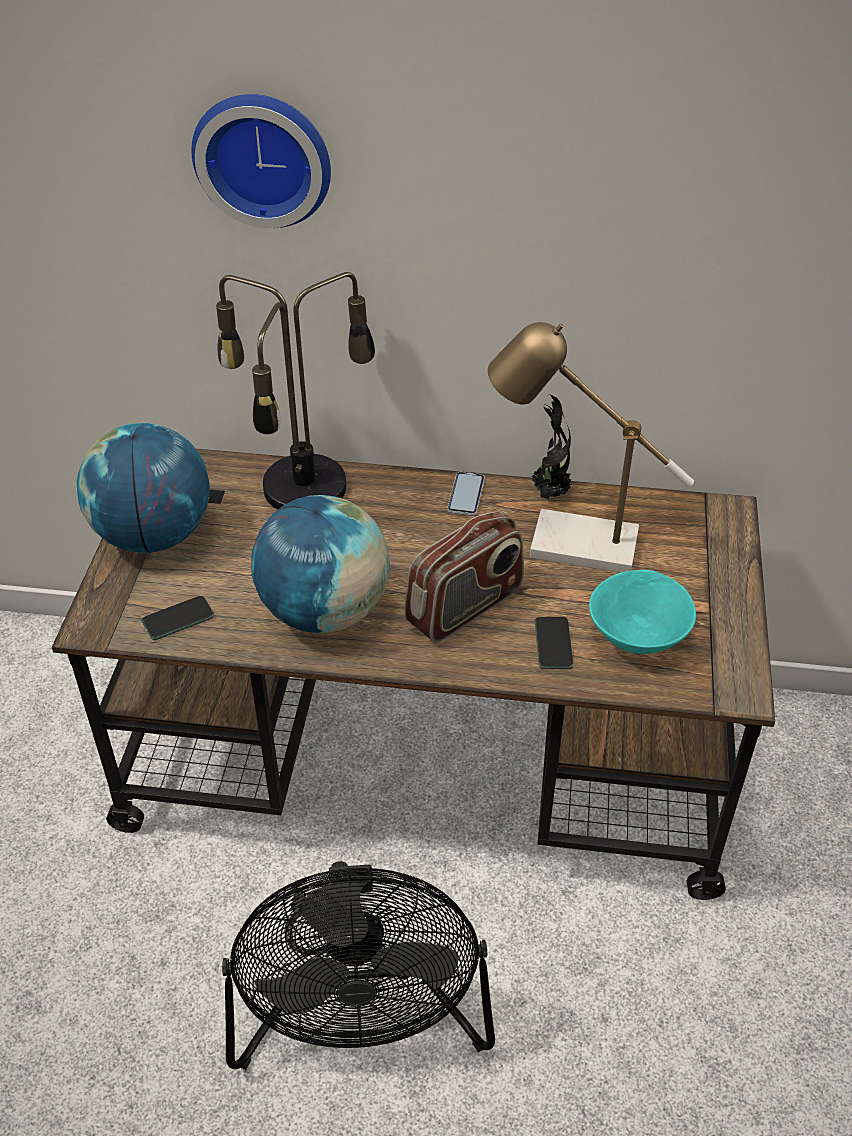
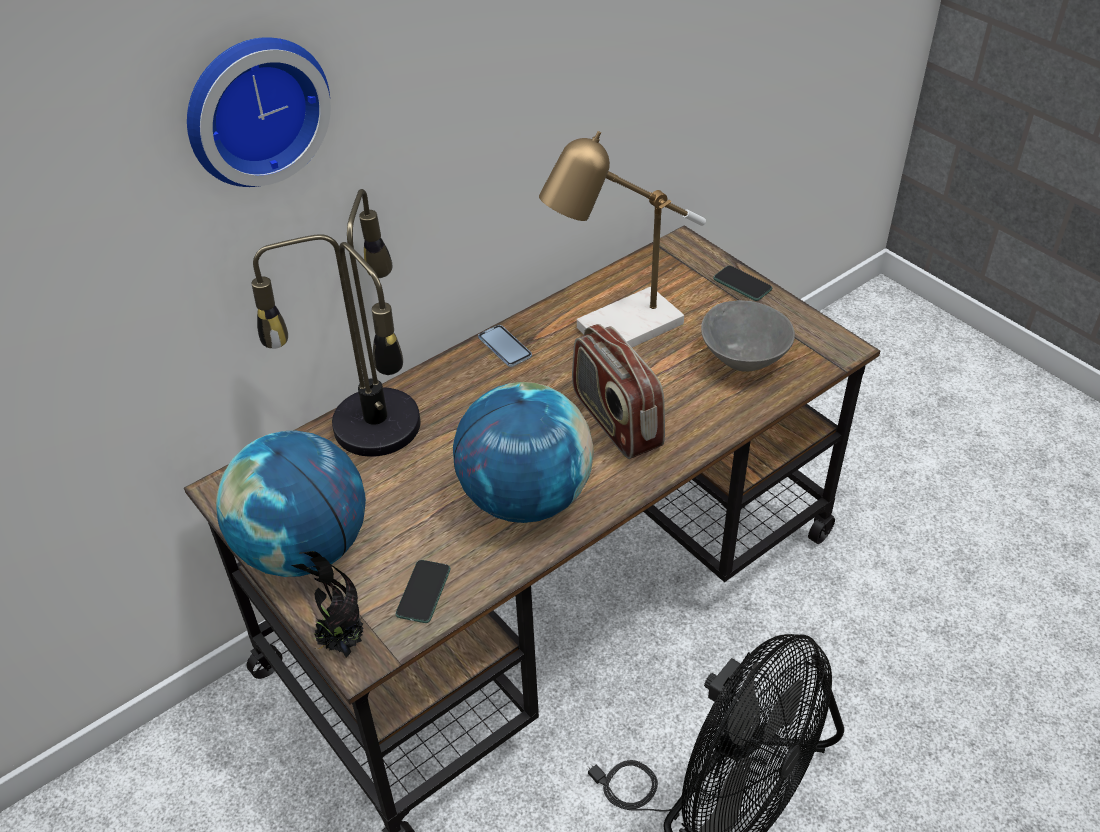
camera: 45 degrees left, 0 degrees up
radio [405,511,524,643] -> radio turned 150 degrees clockwise [572,324,665,459]
potted plant [529,393,572,499] -> potted plant moved to [292,551,363,658]
phone [535,617,574,669] -> phone moved to [713,265,773,301]
turquoise bowl [589,570,696,654] -> grey bowl [701,300,795,372]

